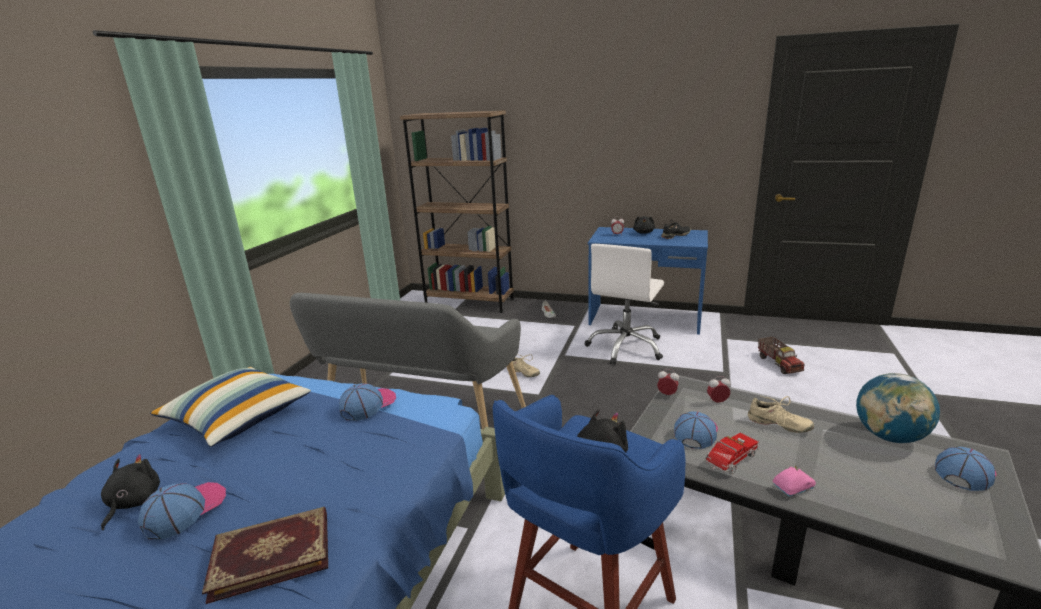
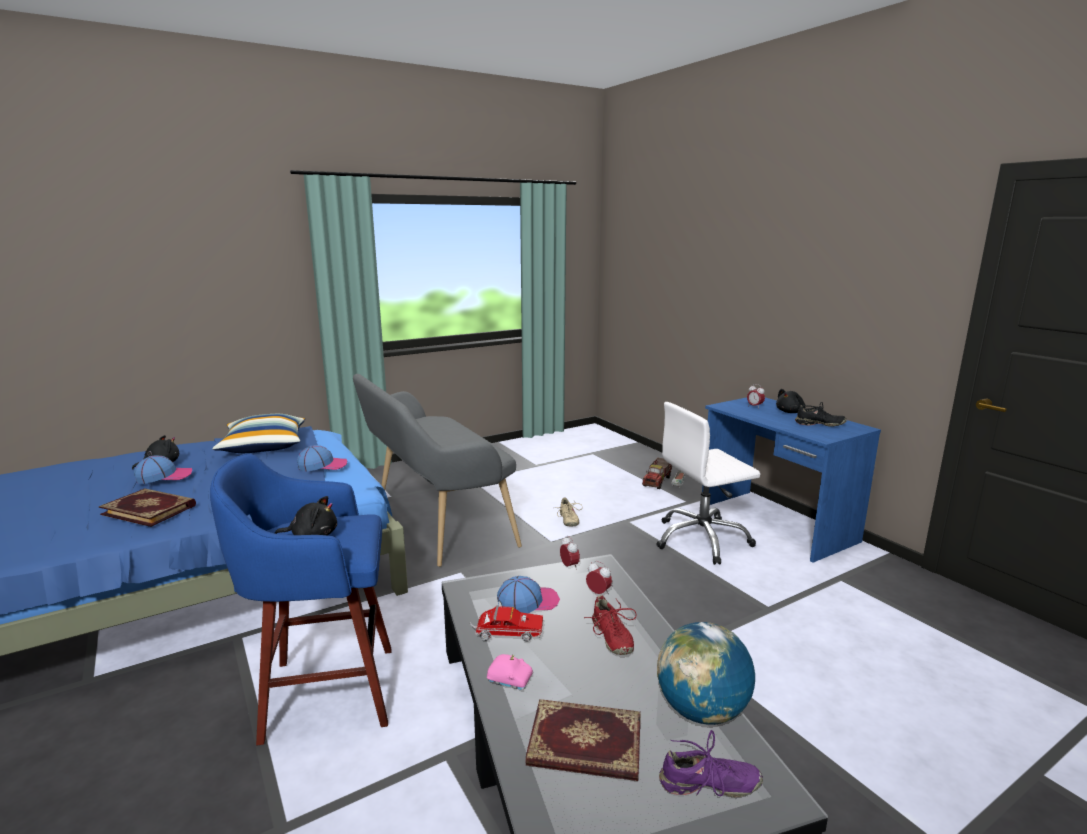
camera: 40 degrees right, 5 degrees down
brown bookcase [400,110,514,313] -> none
beige shoe [748,396,814,433] -> red shoe [584,595,637,655]
toy truck [758,337,805,374] -> toy truck moved to [642,458,672,489]
cap [935,447,996,491] -> purple shoe [659,730,763,798]
none -> book [525,699,641,781]

